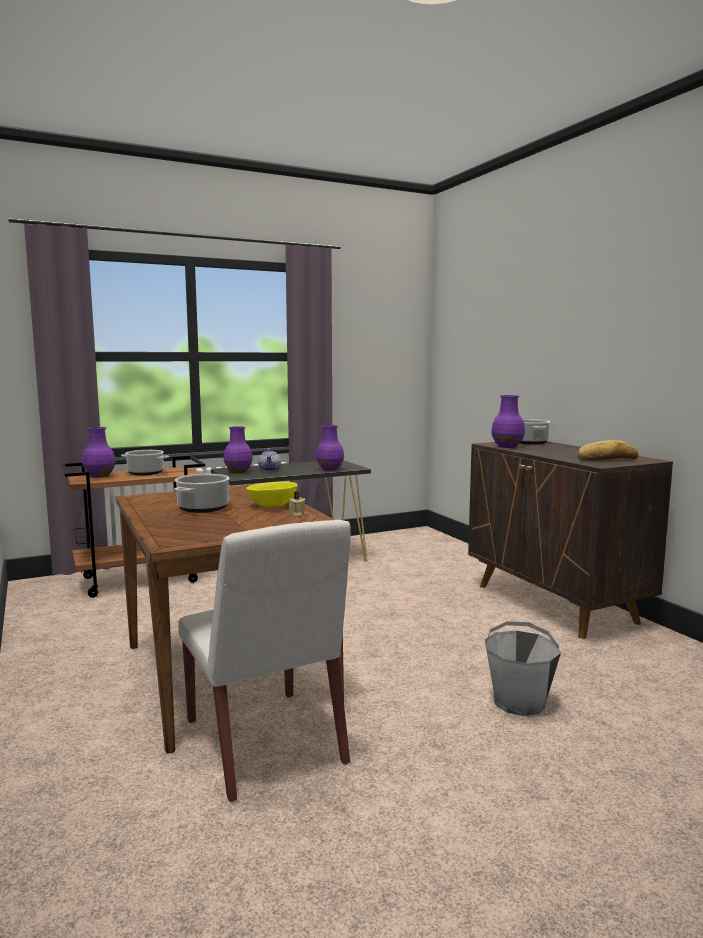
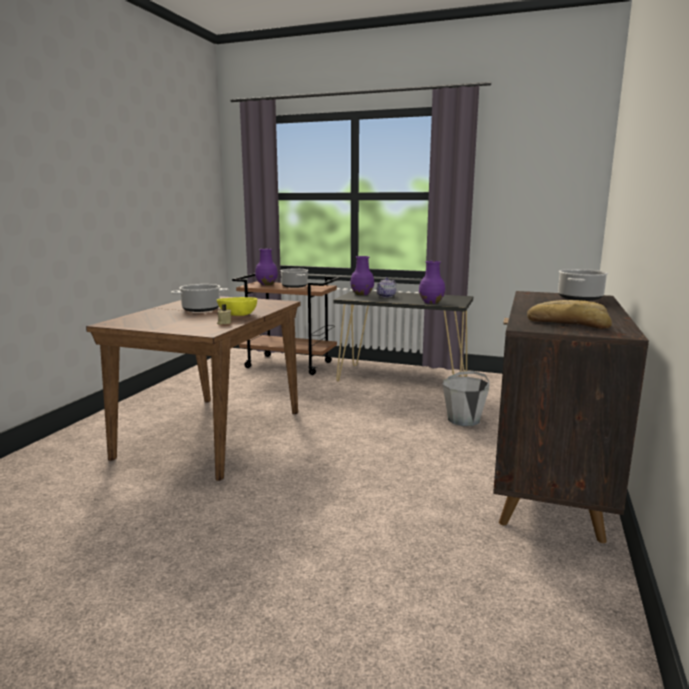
camera: 45 degrees right, 5 degrees up
white chair [178,520,351,802] -> none
grey bucket [485,621,561,716] -> grey bucket moved to [442,371,490,426]
purple vase [491,395,525,448] -> none

